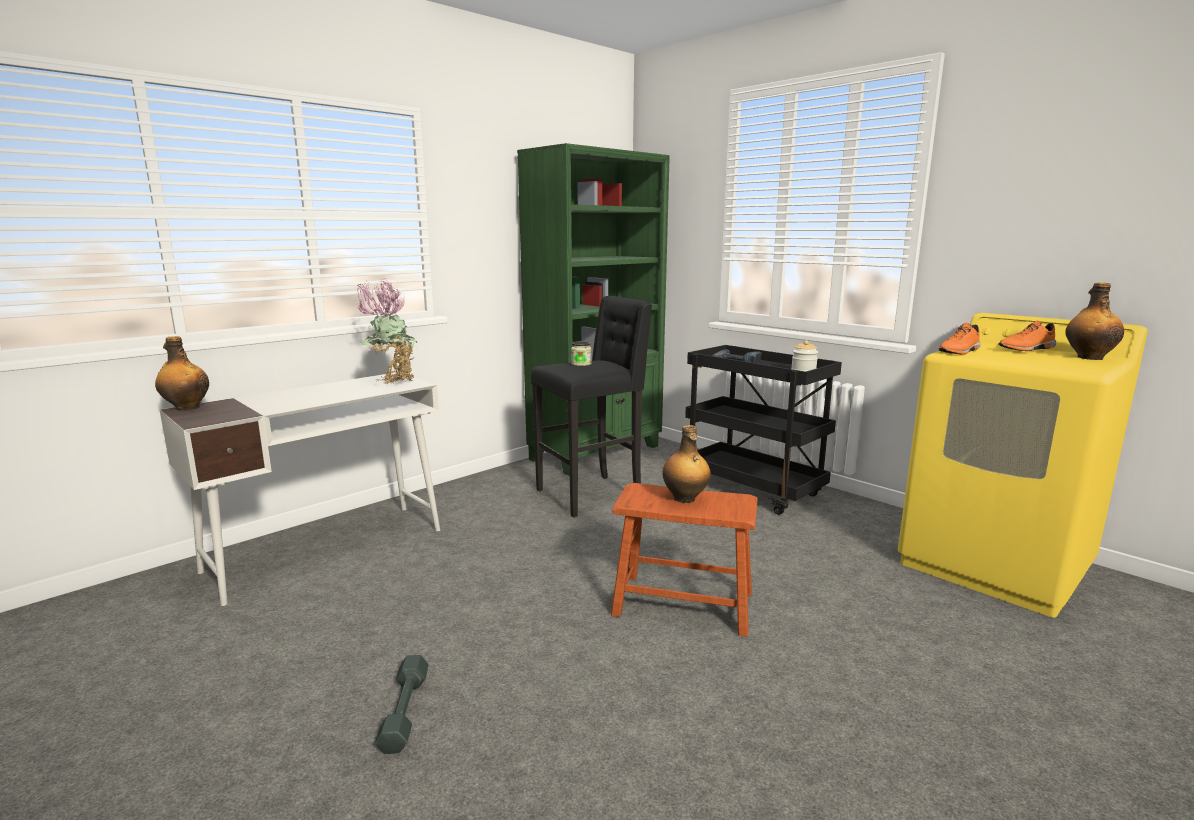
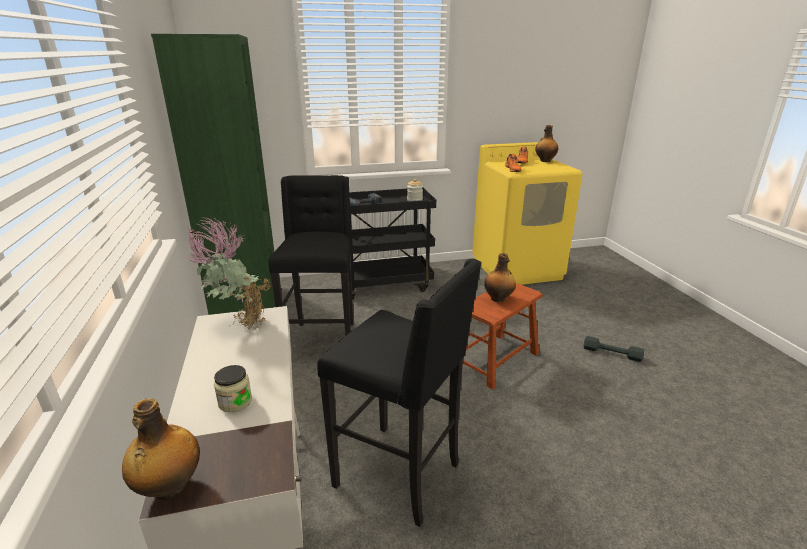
camera: 60 degrees left, 10 degrees up
grey dumbbell [375,655,428,754] -> grey dumbbell moved to [584,336,644,362]
jar [571,341,591,366] -> jar moved to [214,365,252,412]
none -> black stool [317,259,482,527]

